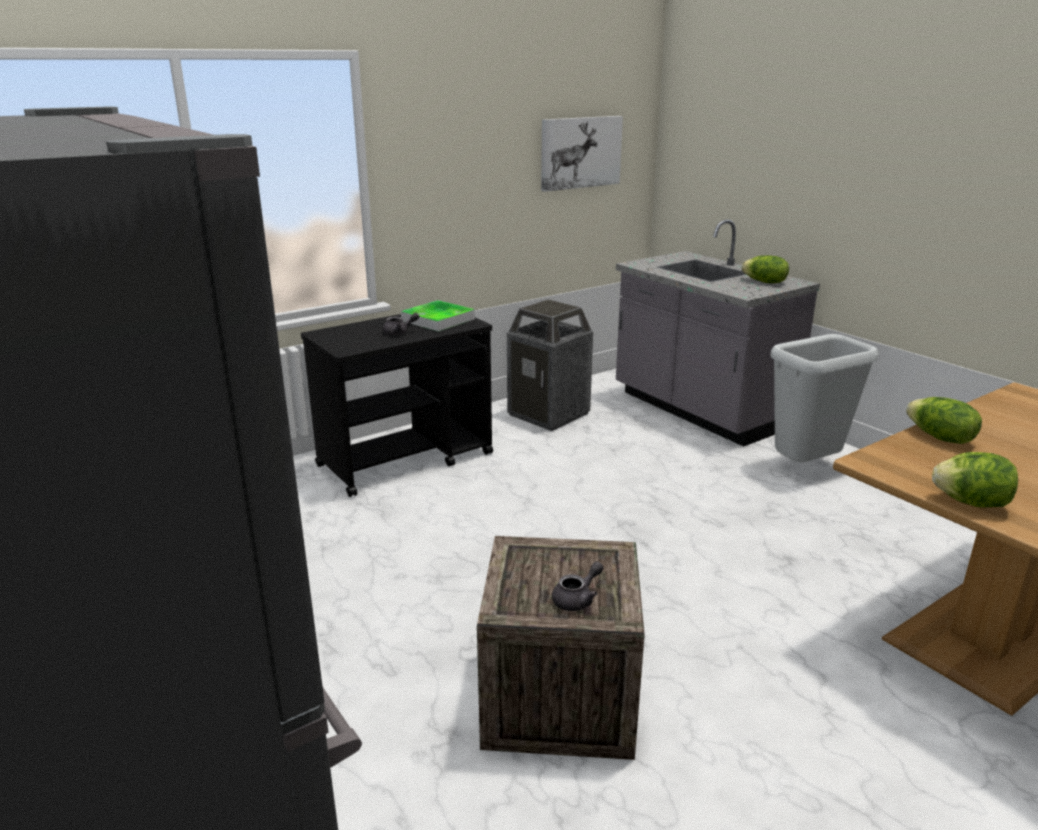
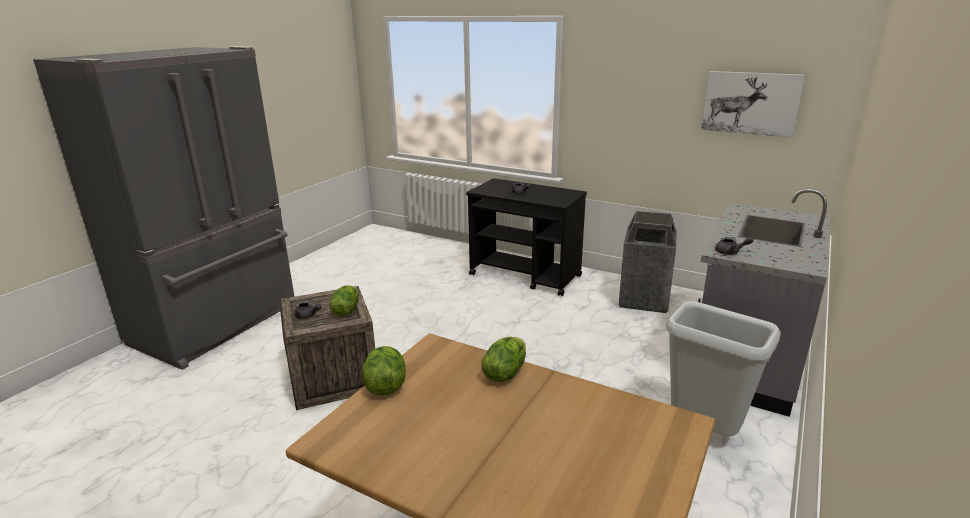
camera: 65 degrees right, 0 degrees up
tray [401,300,475,331] -> none
lettuce [741,255,789,283] -> lettuce moved to [329,285,359,316]
none -> grey teapot [715,237,753,255]

